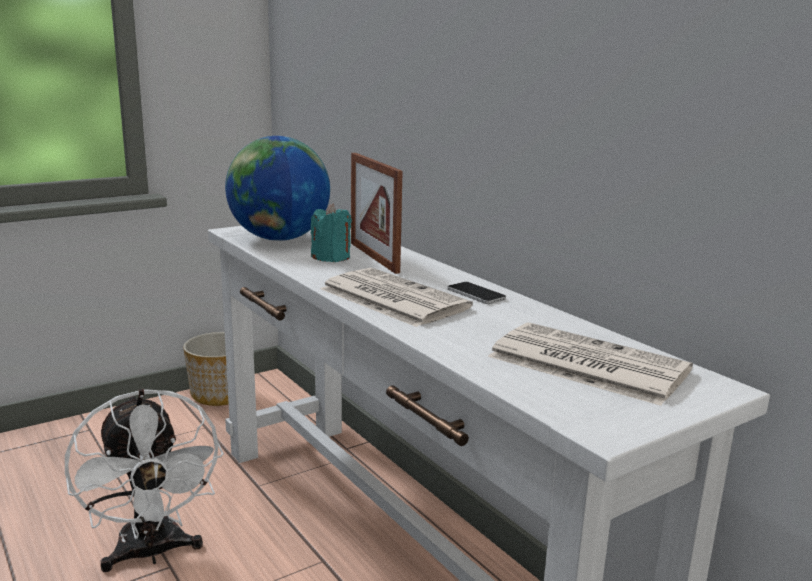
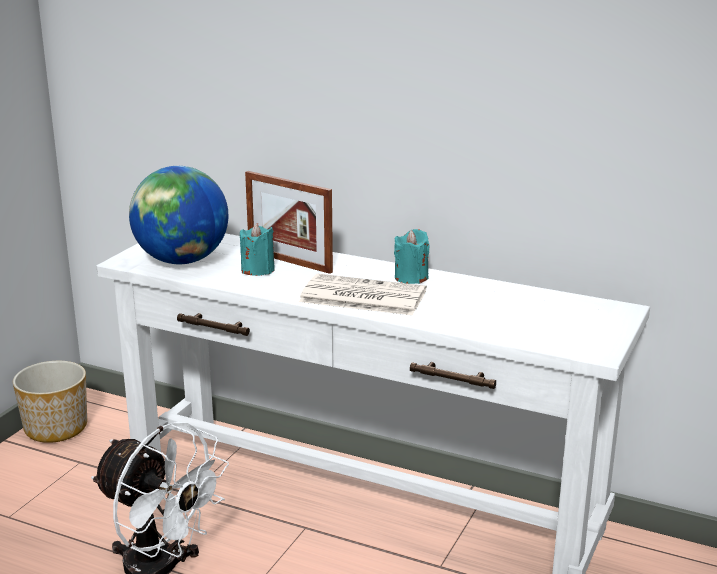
camera: 30 degrees left, 5 degrees up
phone [447,282,506,304] -> turquoise candle [394,229,430,284]
newspaper [488,323,693,406] -> none

